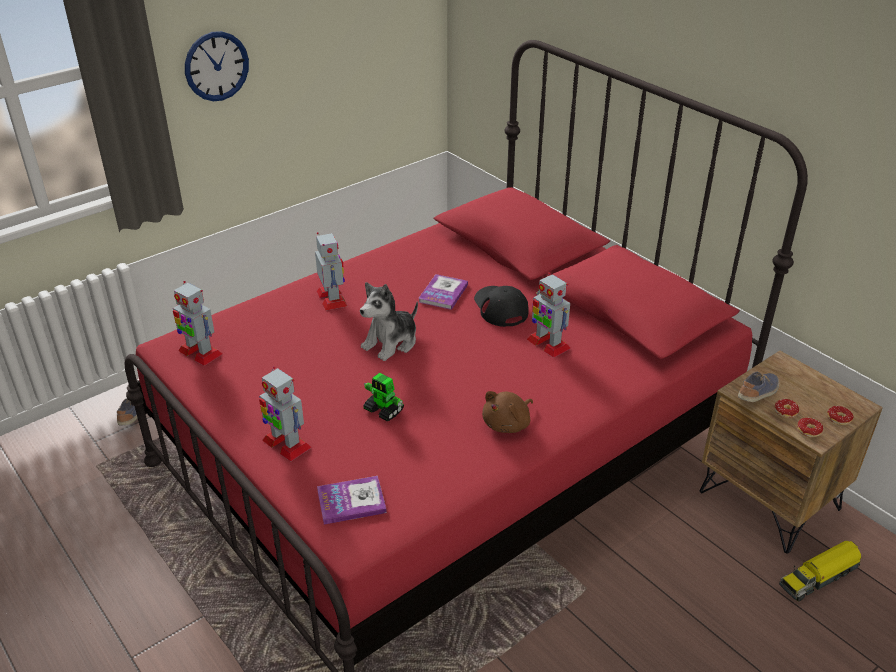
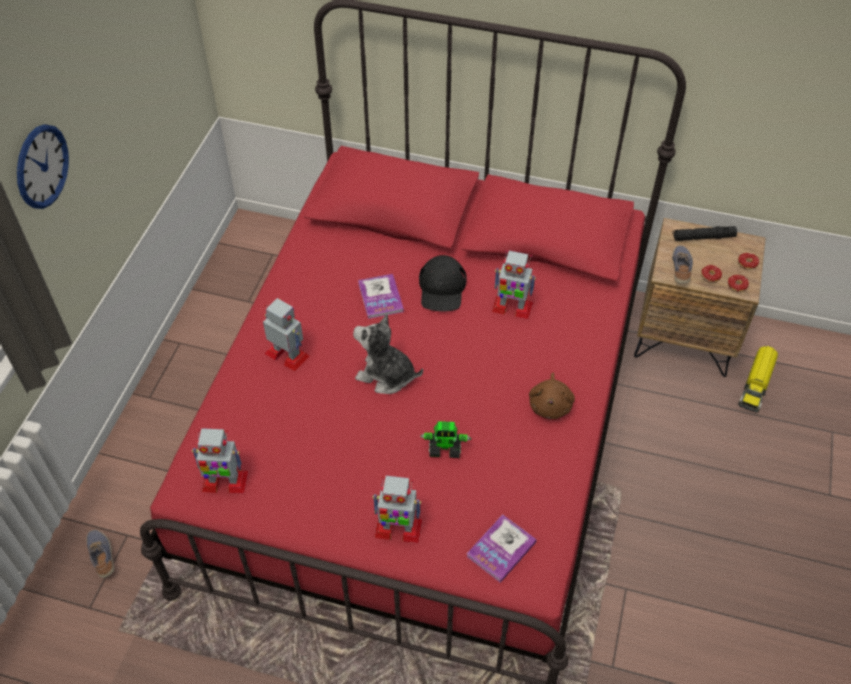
camera: 35 degrees left, 15 degrees up
plush toy [360,282,418,361] -> plush toy turned 105 degrees clockwise [353,314,423,394]
black cap [474,286,529,327] -> black cap turned 120 degrees counterclockwise [419,255,467,311]
none -> black flashlight [672,226,737,241]

